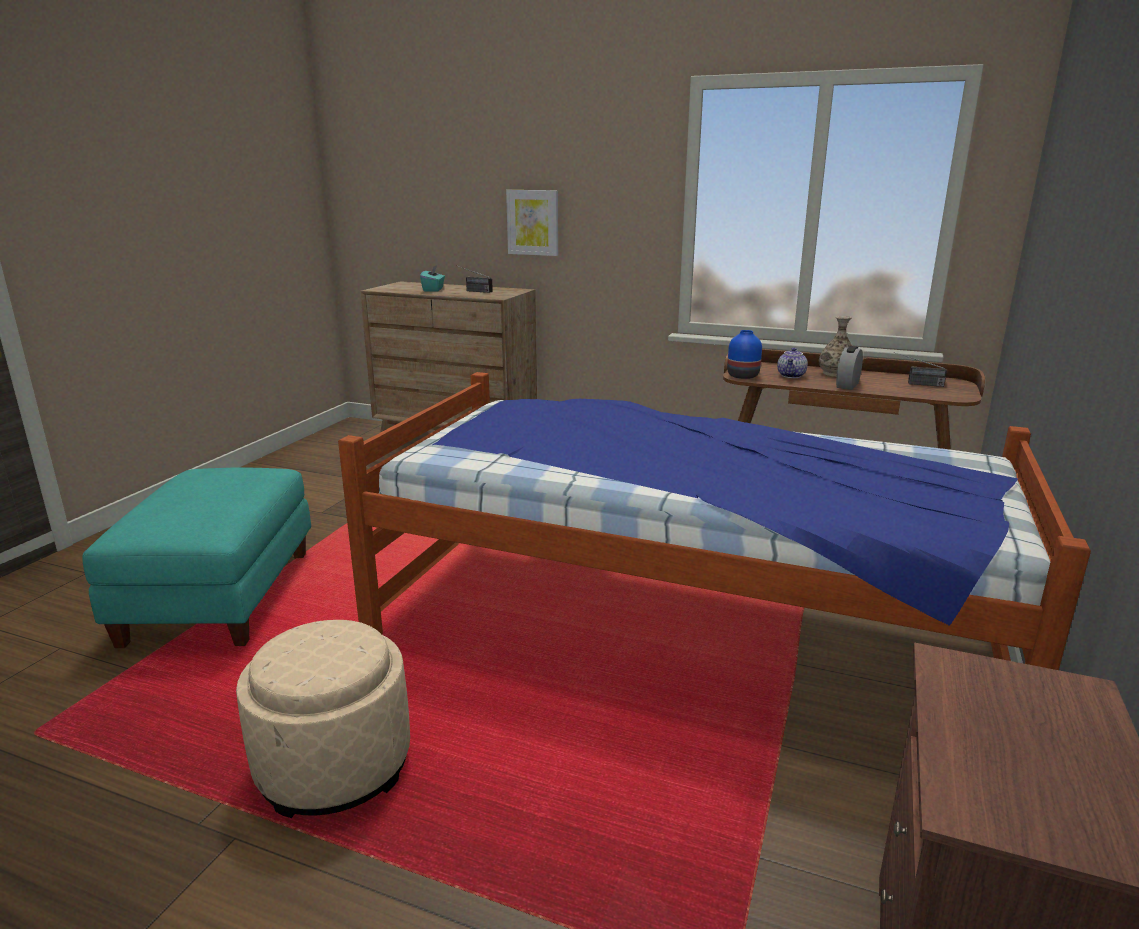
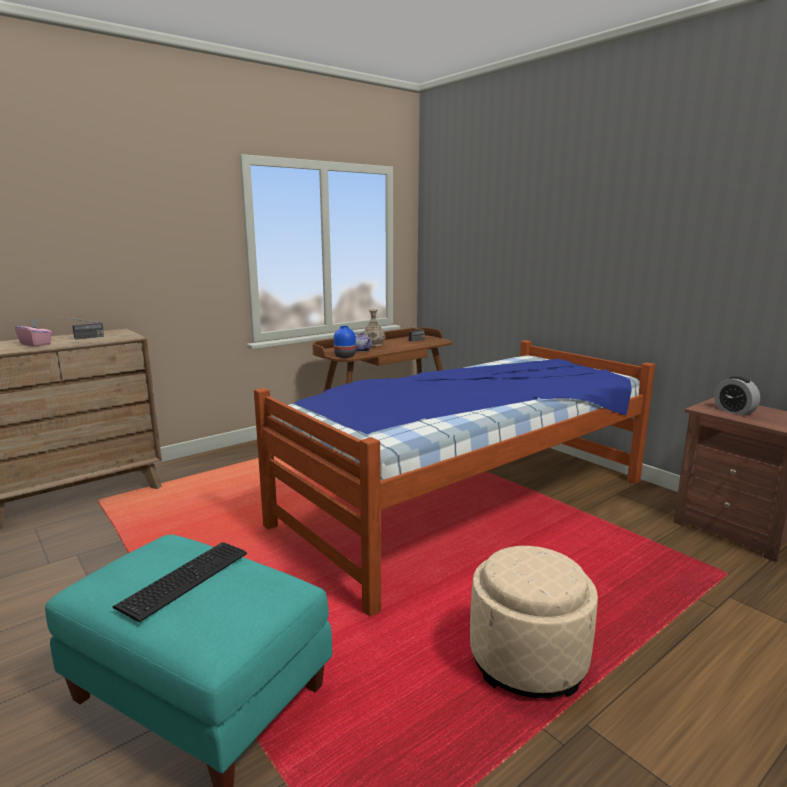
camera: 60 degrees left, 5 degrees down
turquoise tissue box [420,265,445,292] -> pink tissue box [15,318,52,347]
picture [506,190,558,256] -> none
alarm clock [836,346,863,390] -> alarm clock moved to [714,376,760,416]
none -> keyboard [113,542,247,623]

